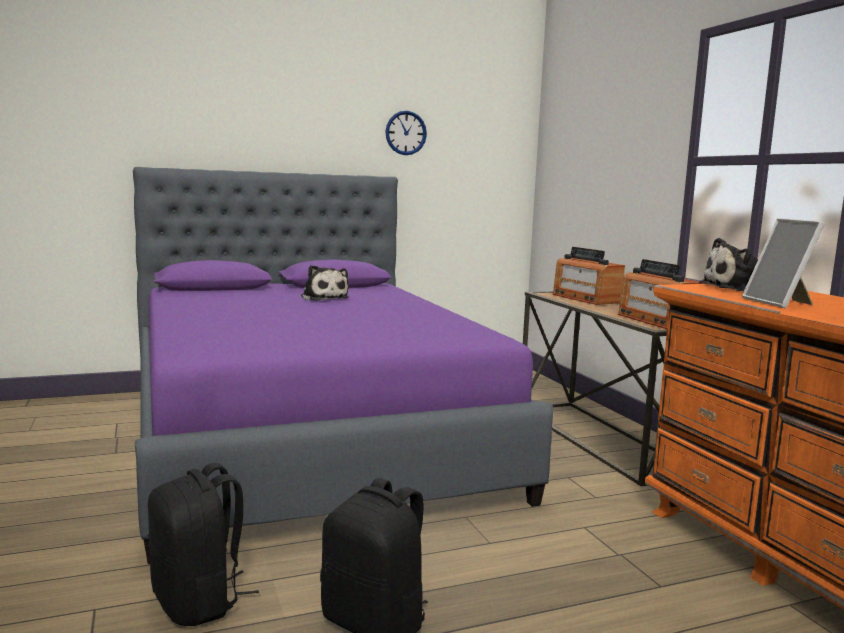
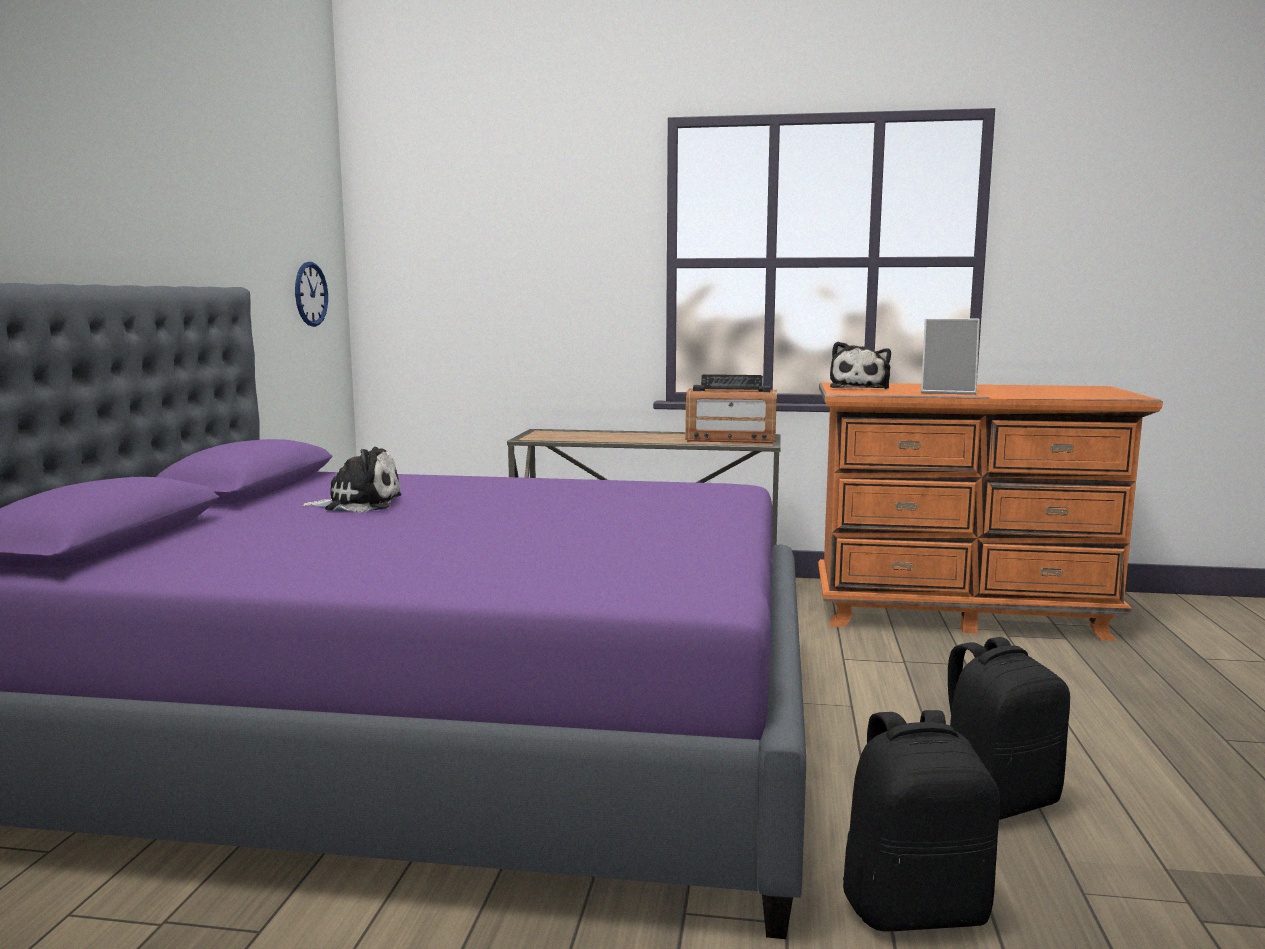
camera: 60 degrees left, 0 degrees up
wall clock [385,111,427,155] -> wall clock moved to [295,262,328,327]
radio [552,247,625,305] -> none

